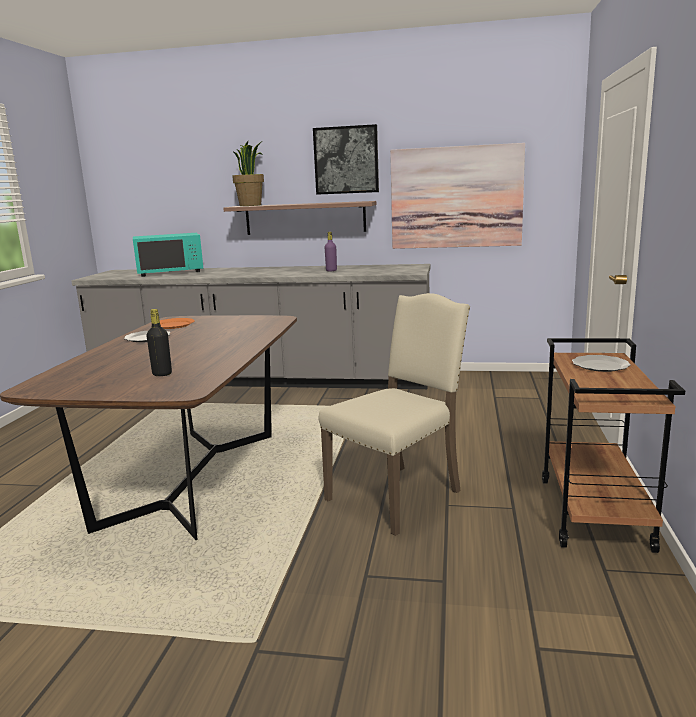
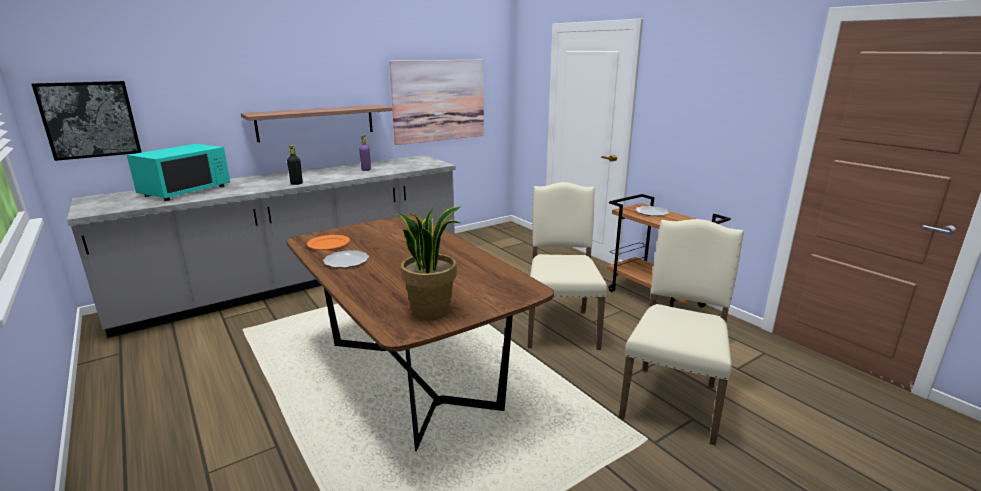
camera: 45 degrees left, 5 degrees up
black bottle [147,309,172,376] -> black bottle moved to [287,145,303,185]
potted plant [232,141,264,206] -> potted plant moved to [396,206,461,320]
picture [313,124,379,195] -> picture moved to [32,81,142,161]
none -> beige chair [619,219,744,446]

